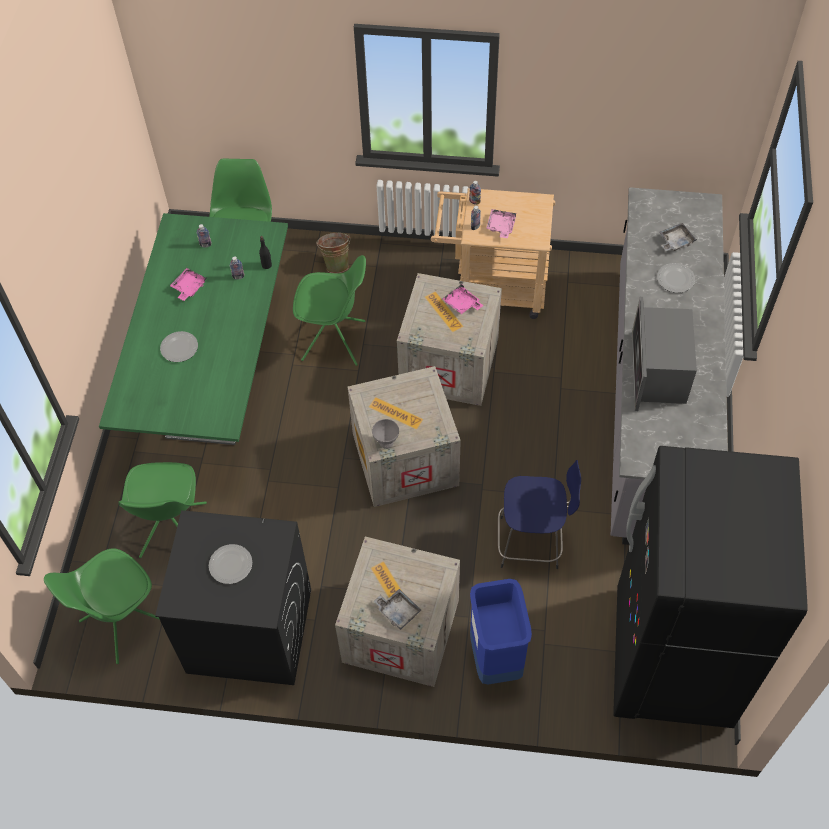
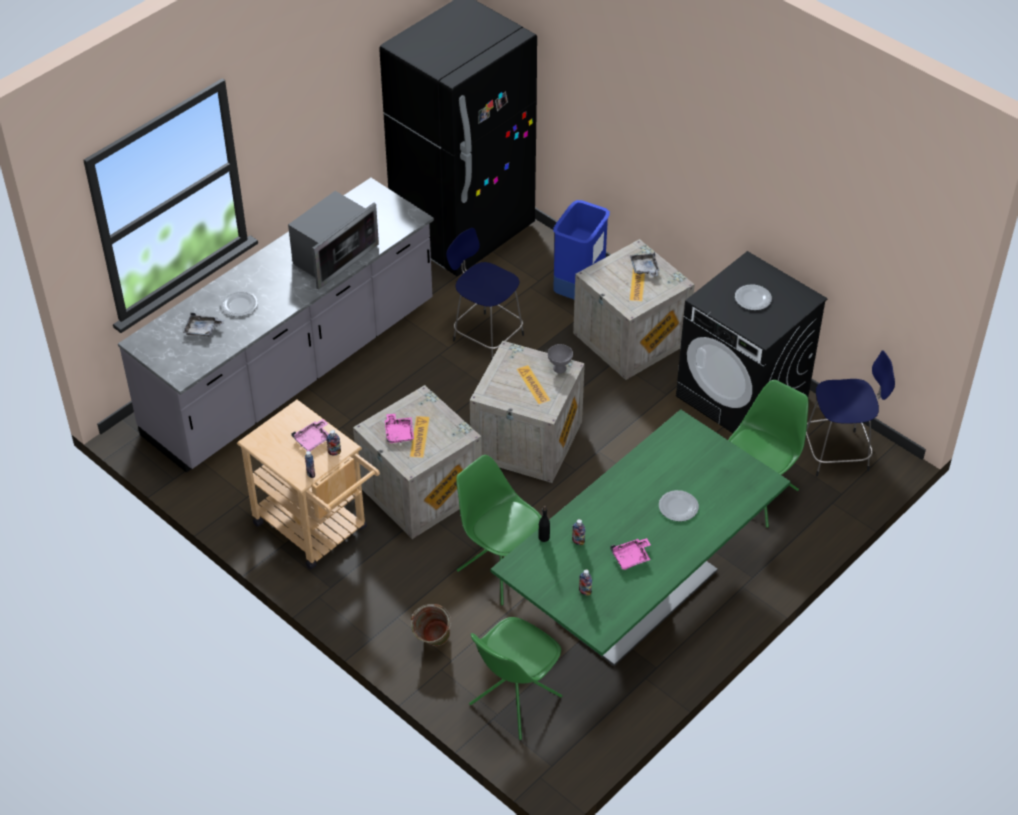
camera: 145 degrees left, 10 degrees down
green chair [44,548,160,664] -> blue stool [806,350,895,477]

